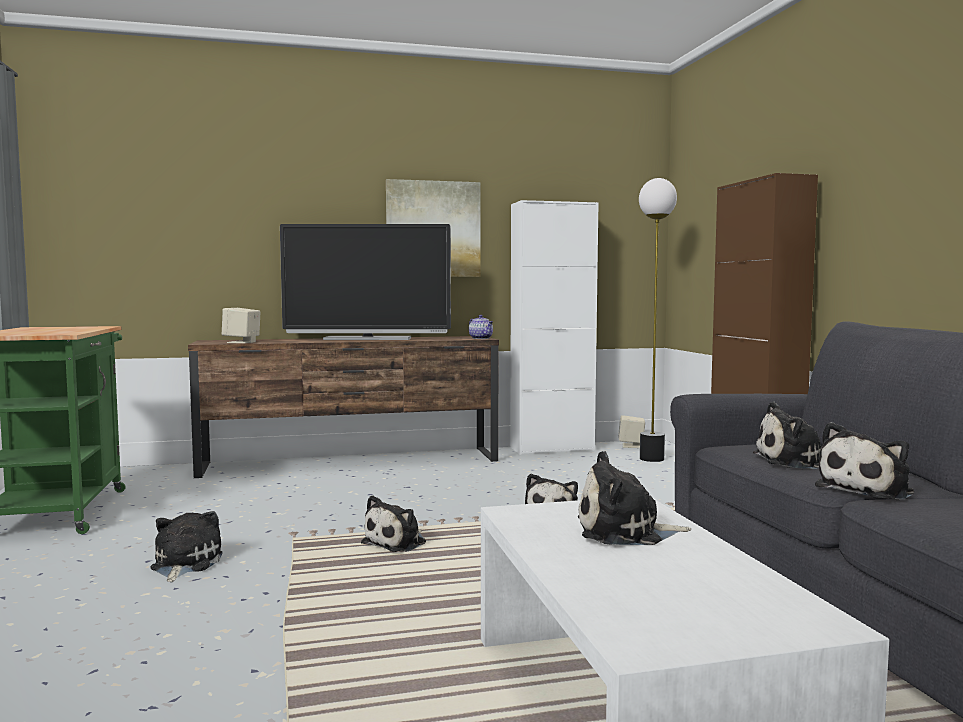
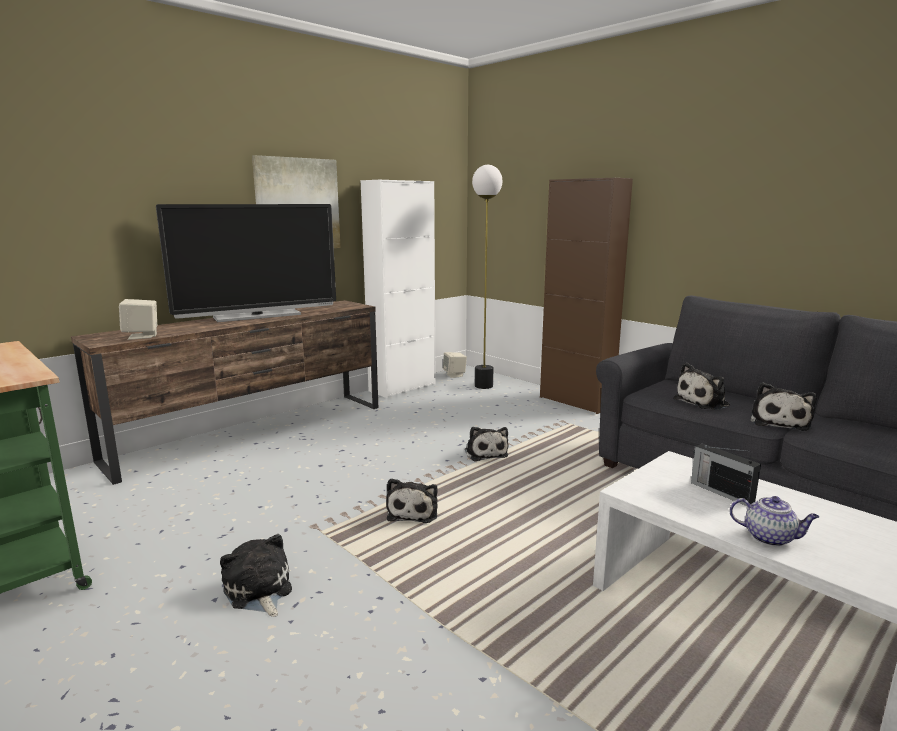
camera: 30 degrees left, 10 degrees up
teapot [469,315,493,339] -> teapot moved to [729,496,819,546]
plush toy [578,451,691,545] -> radio [691,443,761,506]

